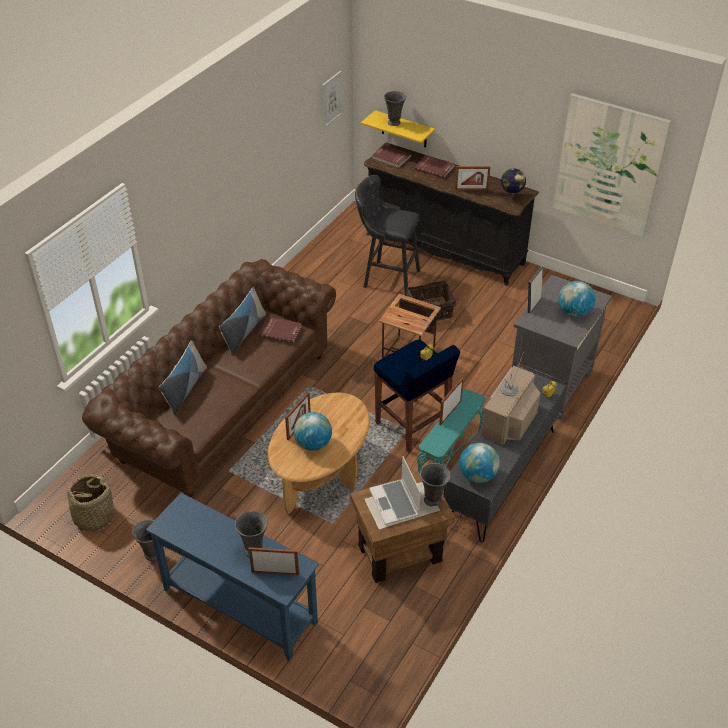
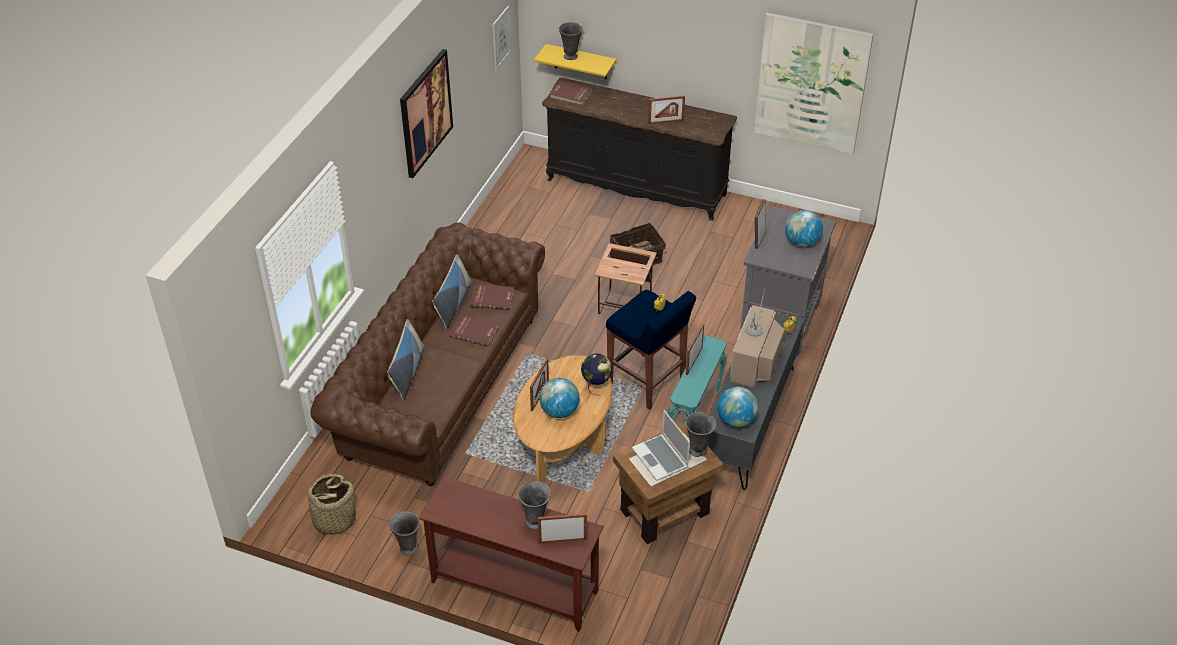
camera: 10 degrees left, 0 degrees up
blue console table [146,493,319,661] -> brown console table [419,476,604,632]
black stool [355,175,421,296] -> none
red book [415,155,455,178] -> red book moved to [450,315,499,347]
globe [501,168,526,203] -> globe moved to [581,353,612,395]
none -> picture [400,49,453,178]

